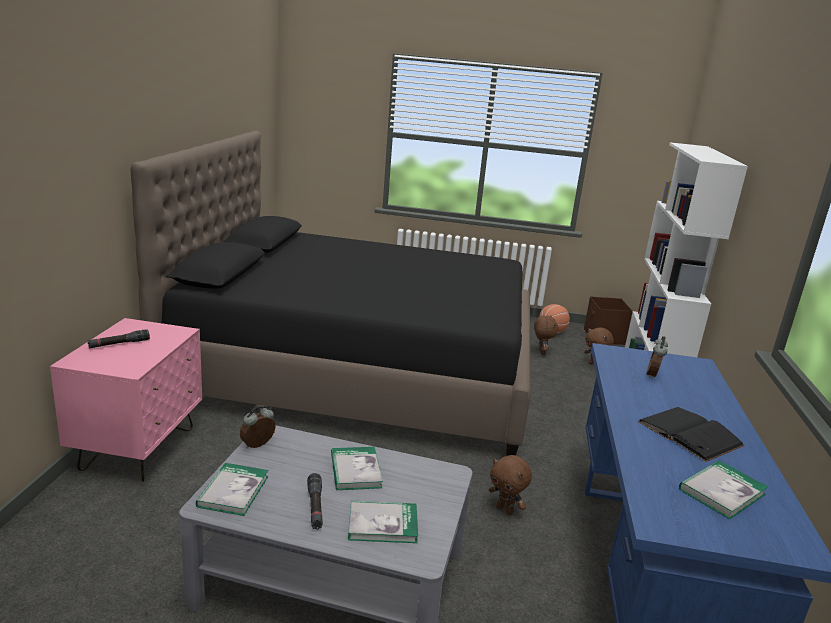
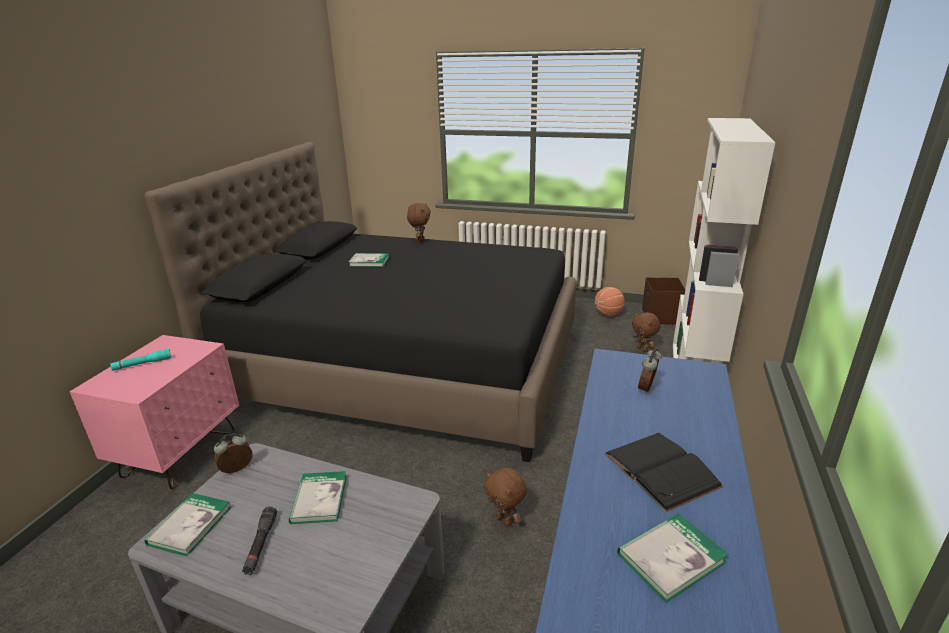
camera: 10 degrees right, 5 degrees up
black flashlight [88,329,150,348] -> turquoise flashlight [110,349,171,371]
book [348,501,418,543] -> book moved to [349,253,390,267]
brown plush toy [534,315,558,355] -> brown plush toy moved to [407,203,431,243]

